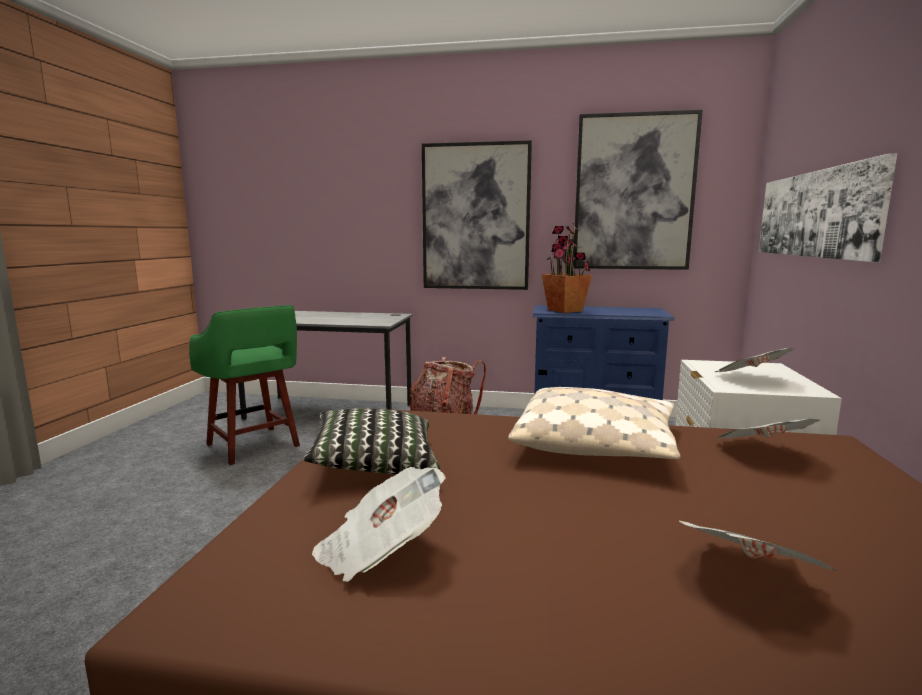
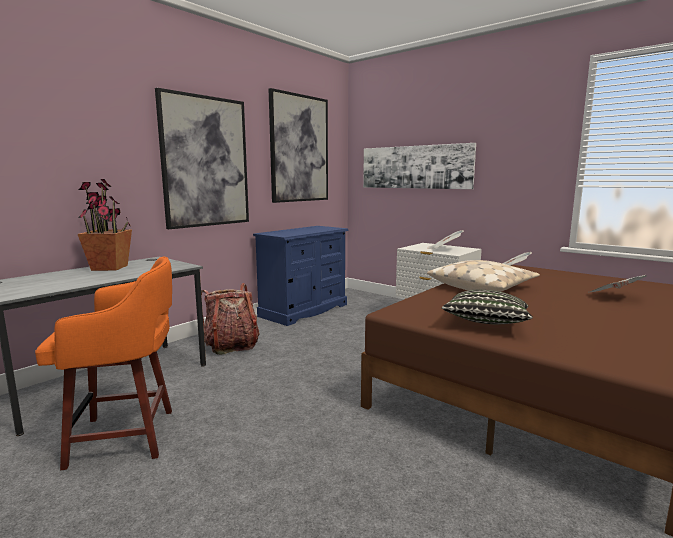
camera: 60 degrees left, 0 degrees up
green stool [189,305,300,465] -> orange stool [35,257,172,470]
newspaper [312,467,446,582] -> none
potted plant [542,223,592,313] -> potted plant moved to [78,179,132,271]

